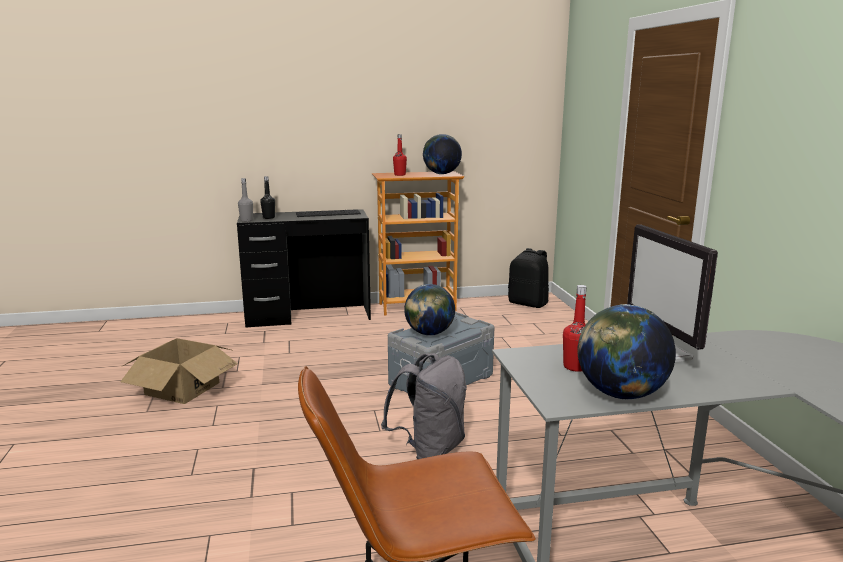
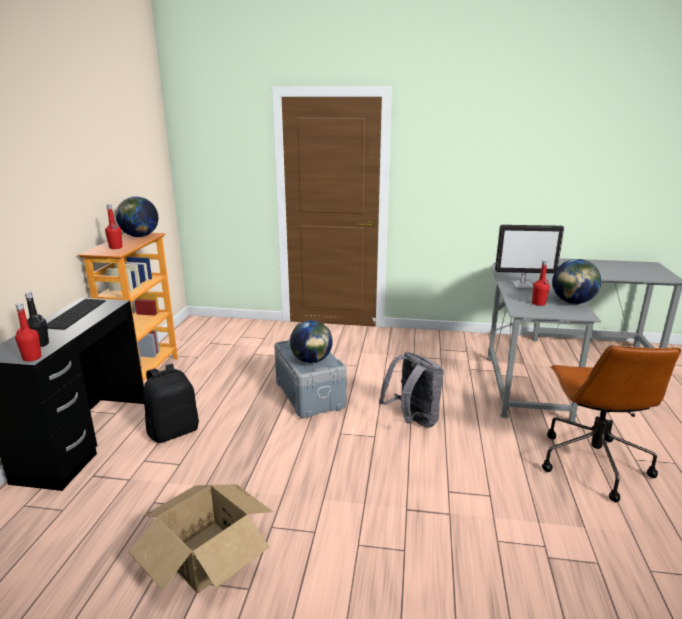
camera: 70 degrees left, 5 degrees up
grey bottle [238,178,253,222] -> red bottle [15,303,41,362]
black backpack [508,248,549,308] -> black backpack moved to [144,364,199,443]

